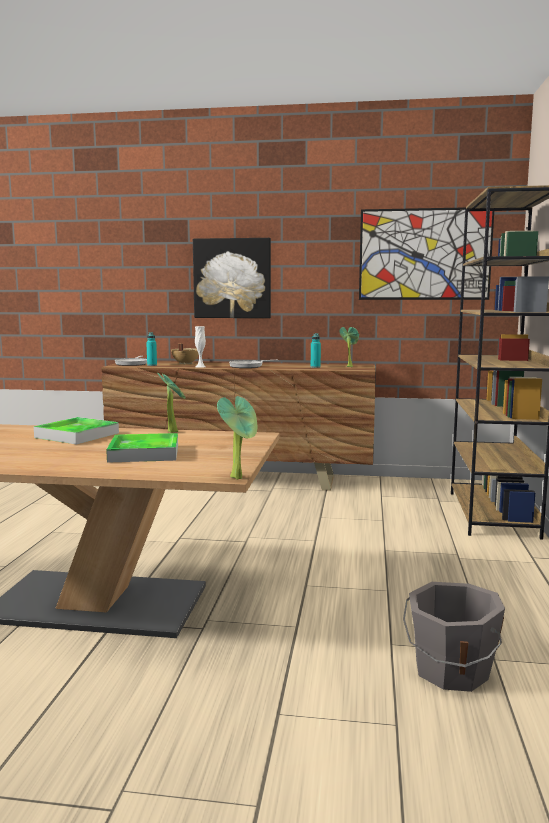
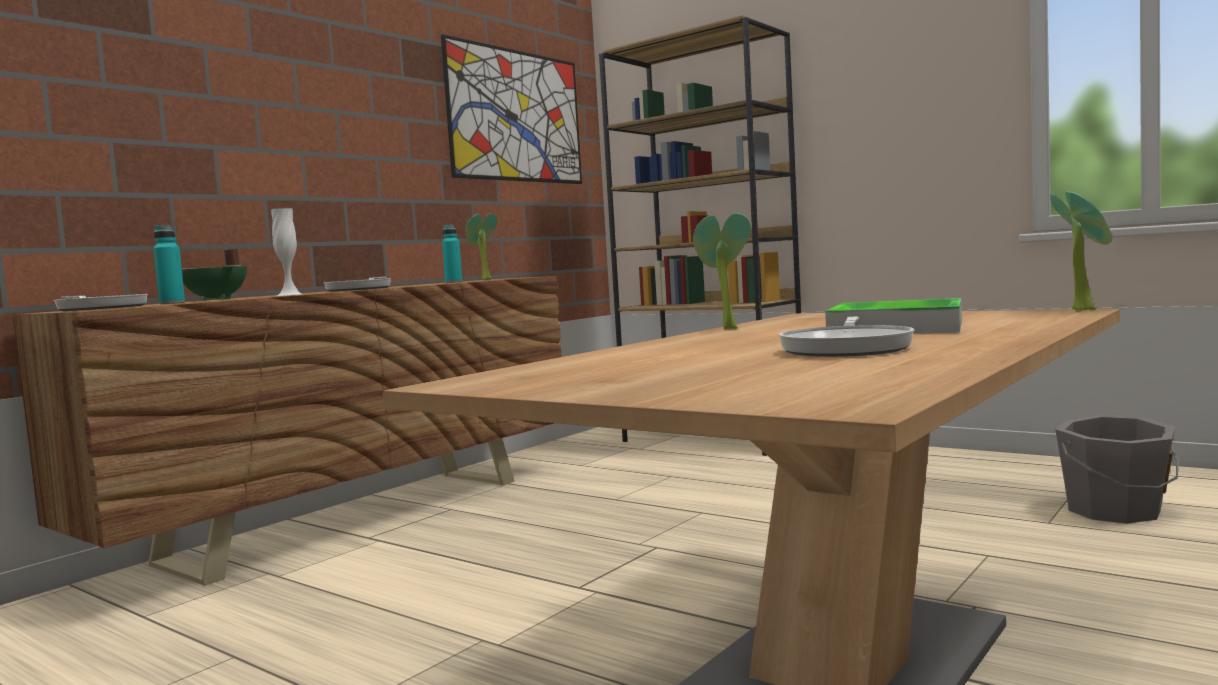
camera: 60 degrees left, 5 degrees down
tray [34,417,119,444] -> none
beige cooking pot [171,343,199,365] -> green cooking pot [182,249,247,301]
picture [193,238,271,318] -> none
none -> frying pan [779,317,914,357]

